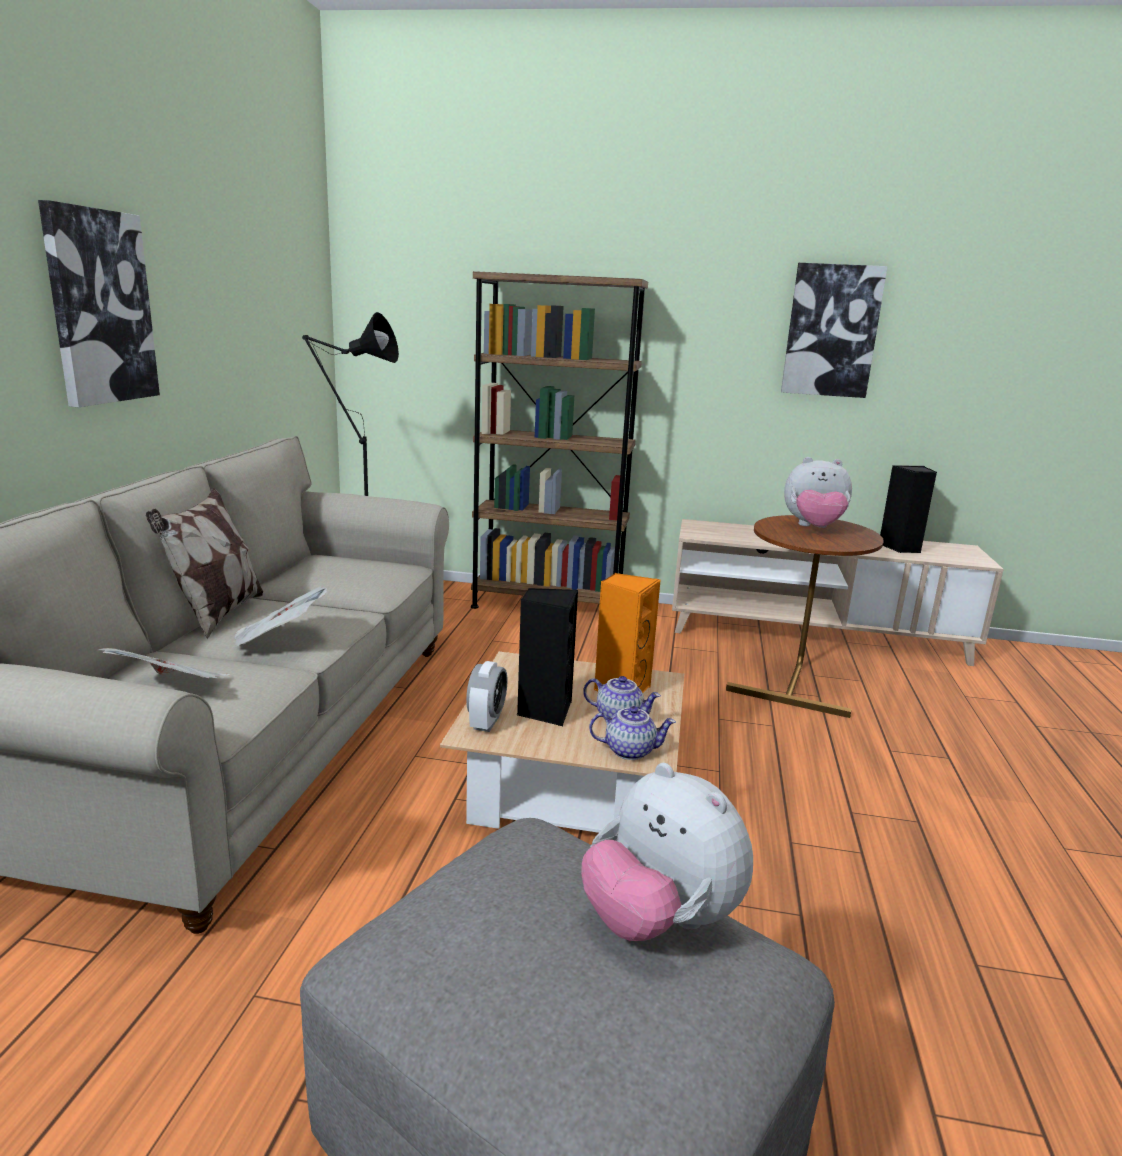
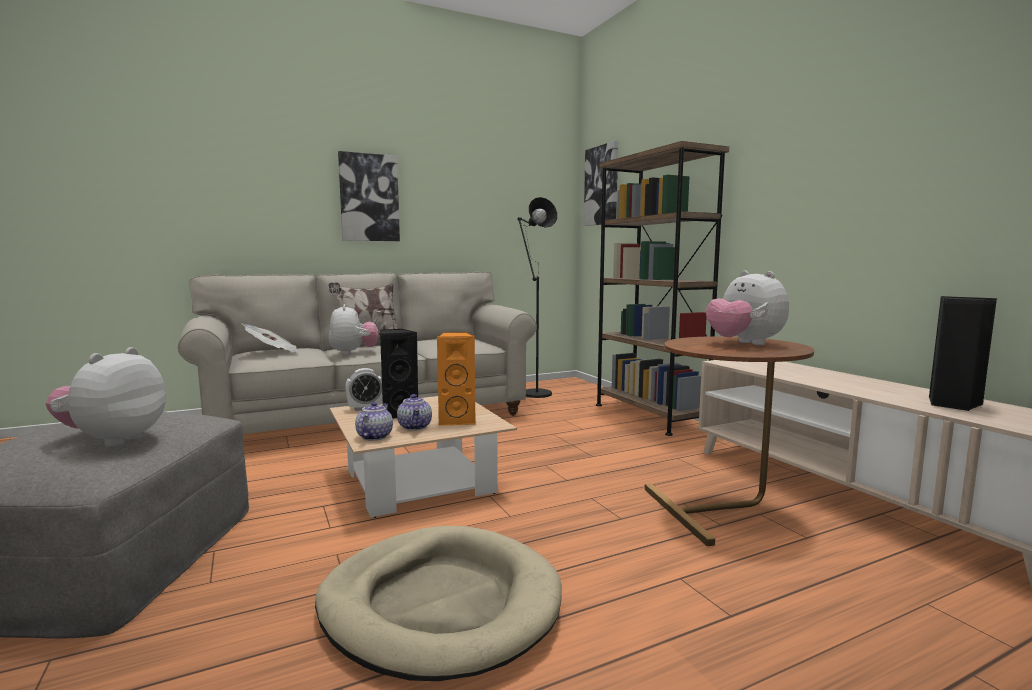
camera: 55 degrees right, 10 degrees down
newspaper [233,586,327,649] -> plush toy [329,304,378,355]
teapot [589,706,676,760] -> teapot turned 135 degrees counterclockwise [355,402,393,441]
picture [781,263,888,398] -> picture moved to [584,141,618,226]
none -> beige dog bed [315,526,562,681]

